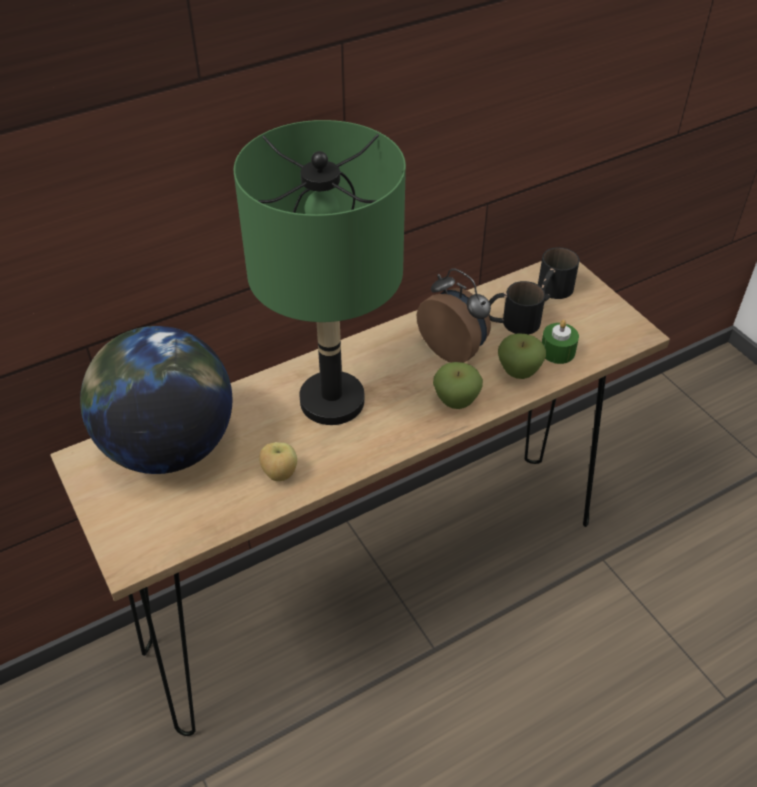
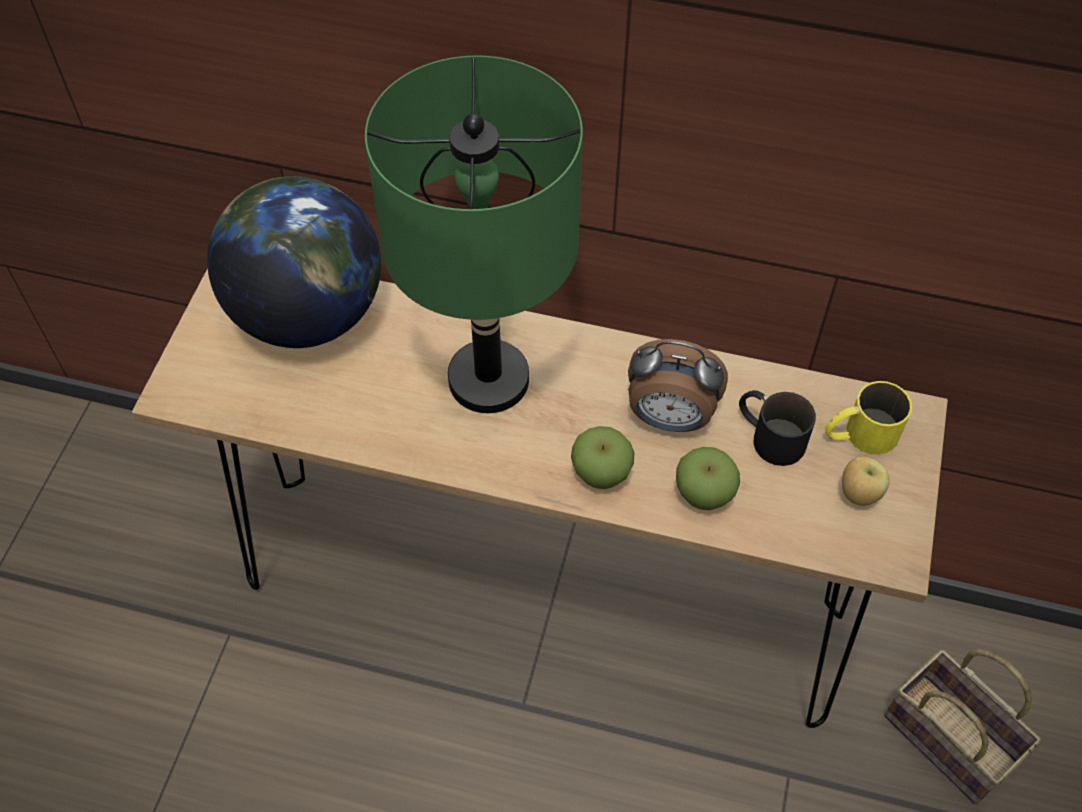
camera: 45 degrees right, 10 degrees up
apple [259,442,297,481] -> apple moved to [842,456,890,506]
alarm clock [417,269,491,363] -> alarm clock turned 105 degrees clockwise [628,339,728,432]
black mug [538,247,580,301] -> yellow mug [825,381,912,455]
green candle [542,320,579,364] -> none
none -> basket [884,649,1042,804]

